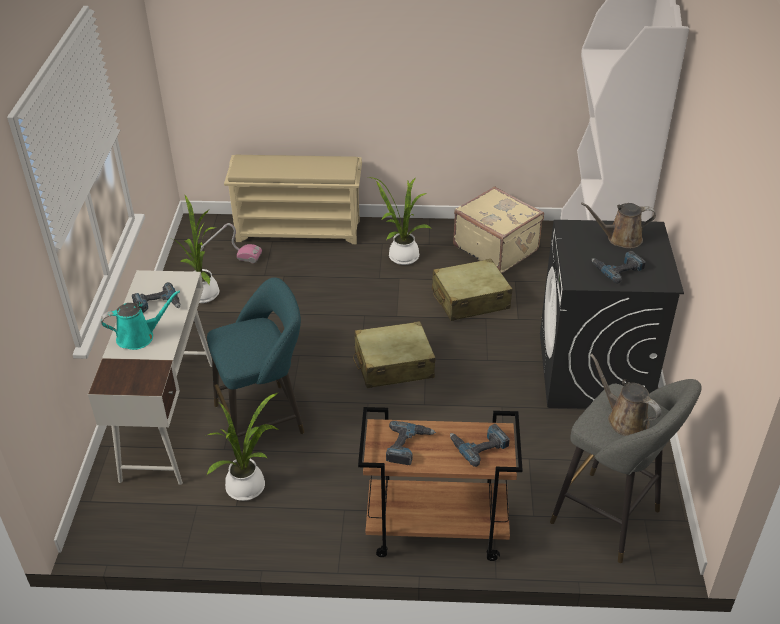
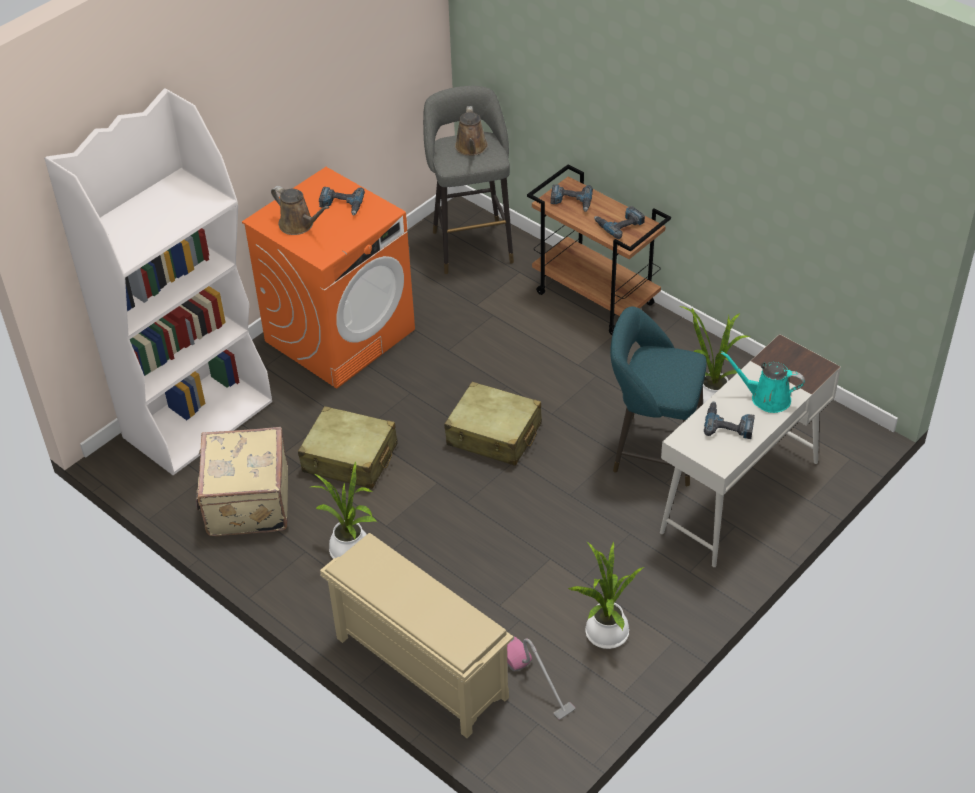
camera: 140 degrees left, 5 degrees up
black washing machine [540,220,684,409] -> orange washing machine [242,167,415,388]

